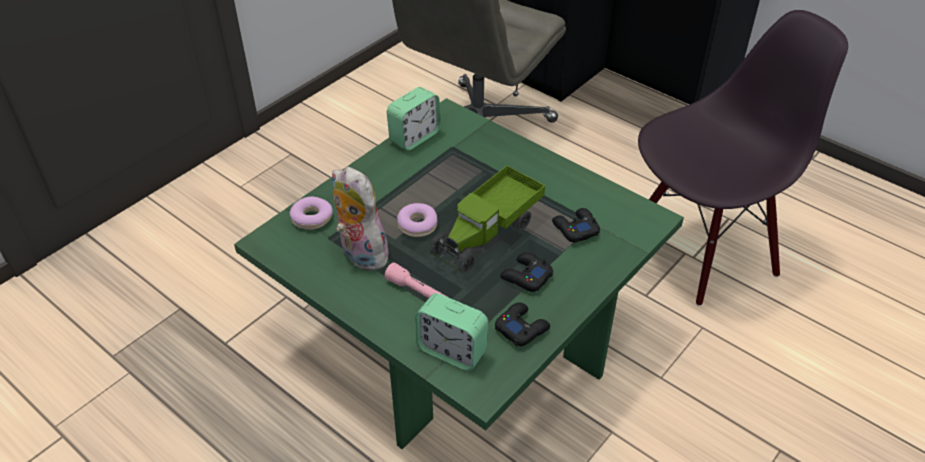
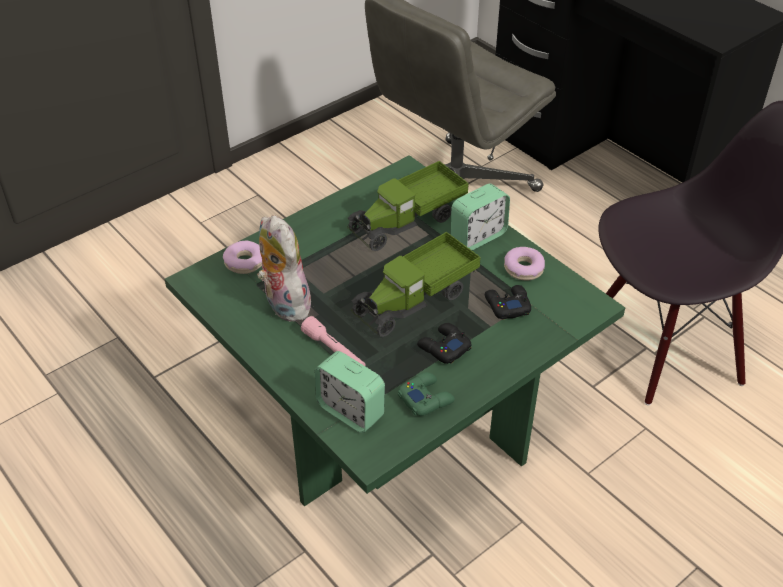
camera: 10 degrees right, 0 degrees up
alarm clock [387,87,441,151] -> alarm clock moved to [451,184,510,250]
donut [397,203,437,237] -> donut moved to [504,247,545,281]
black game controller [495,302,550,346] -> green game controller [398,372,455,416]
none -> toy truck [347,161,469,251]

